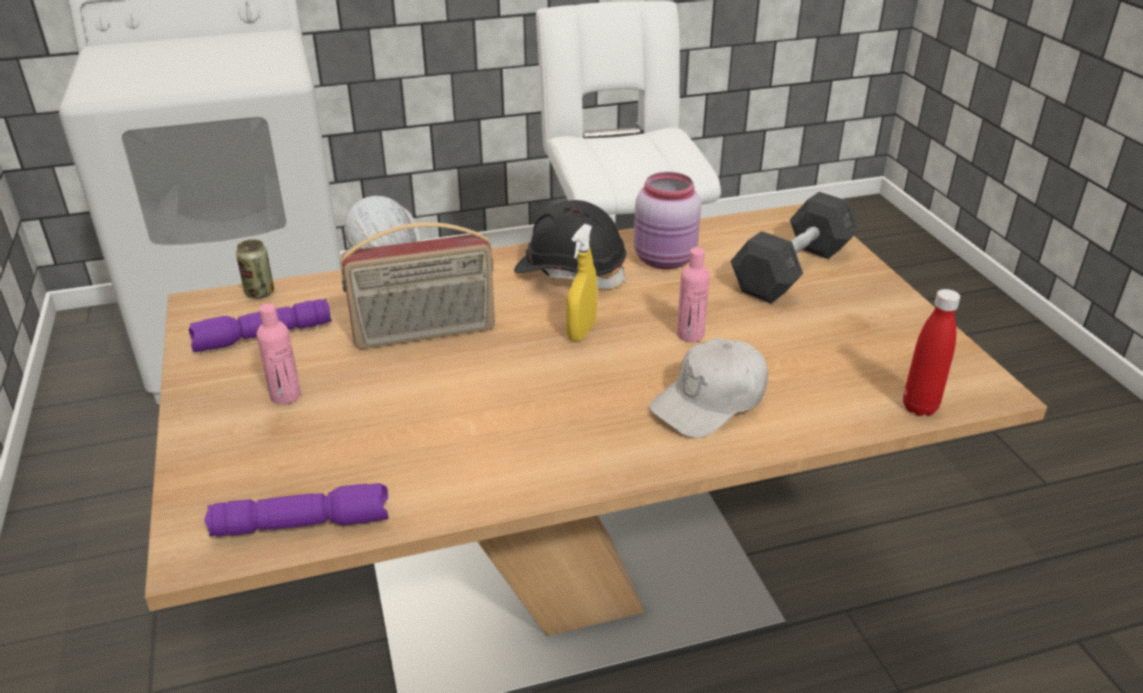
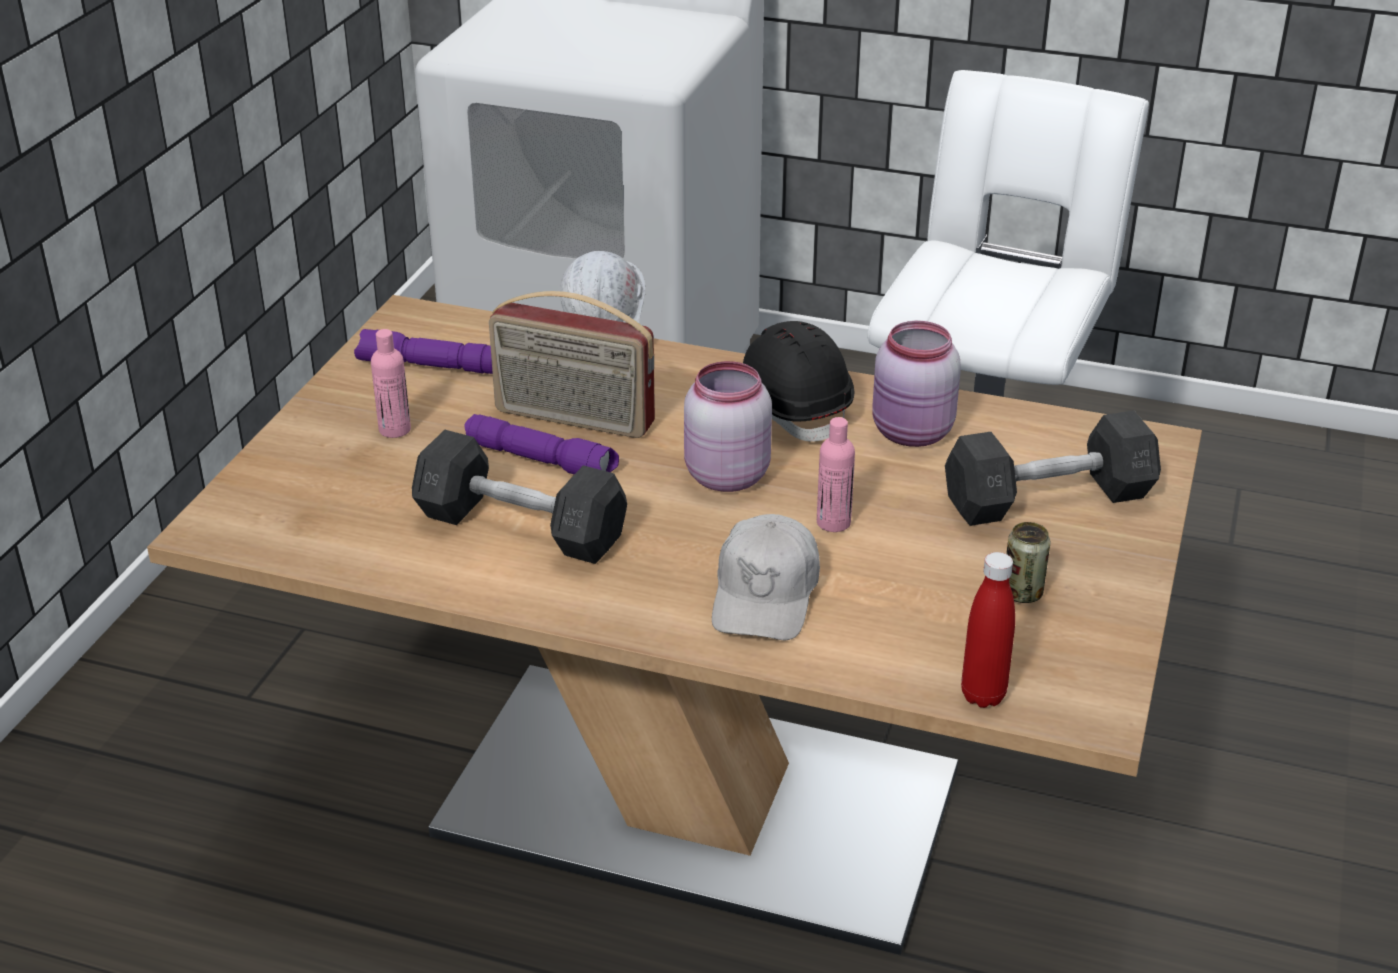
camera: 35 degrees right, 0 degrees up
purple flashlight [204,483,389,537] -> purple flashlight moved to [464,414,619,474]
can [236,239,274,299] -> can moved to [1006,522,1051,603]
yellow spray bottle [566,224,597,341] -> pink jar [684,361,772,492]
white cap [648,338,768,438] -> white cap turned 75 degrees counterclockwise [712,514,820,641]
none -> grey dumbbell [412,430,627,564]

